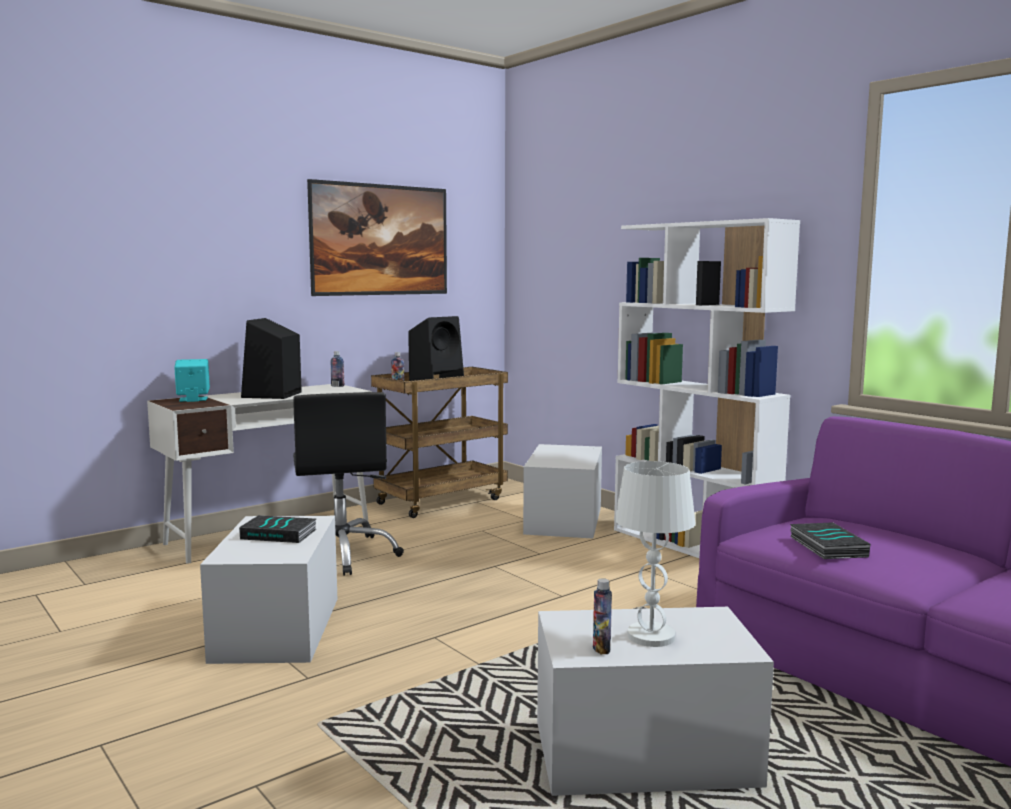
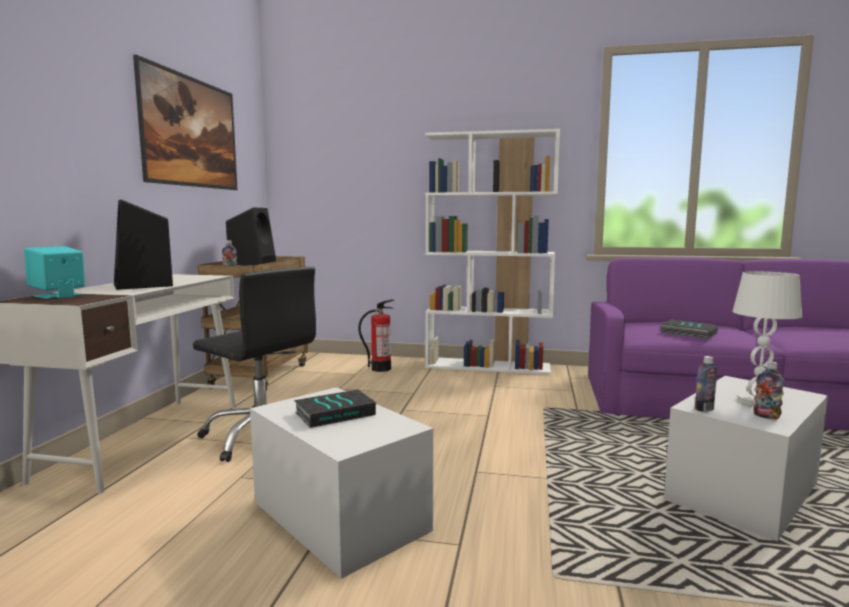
camera: 40 degrees left, 0 degrees up
bottle [330,351,344,387] -> bottle moved to [695,356,717,412]
white storage box [523,444,602,539] -> fire extinguisher [358,299,394,372]

